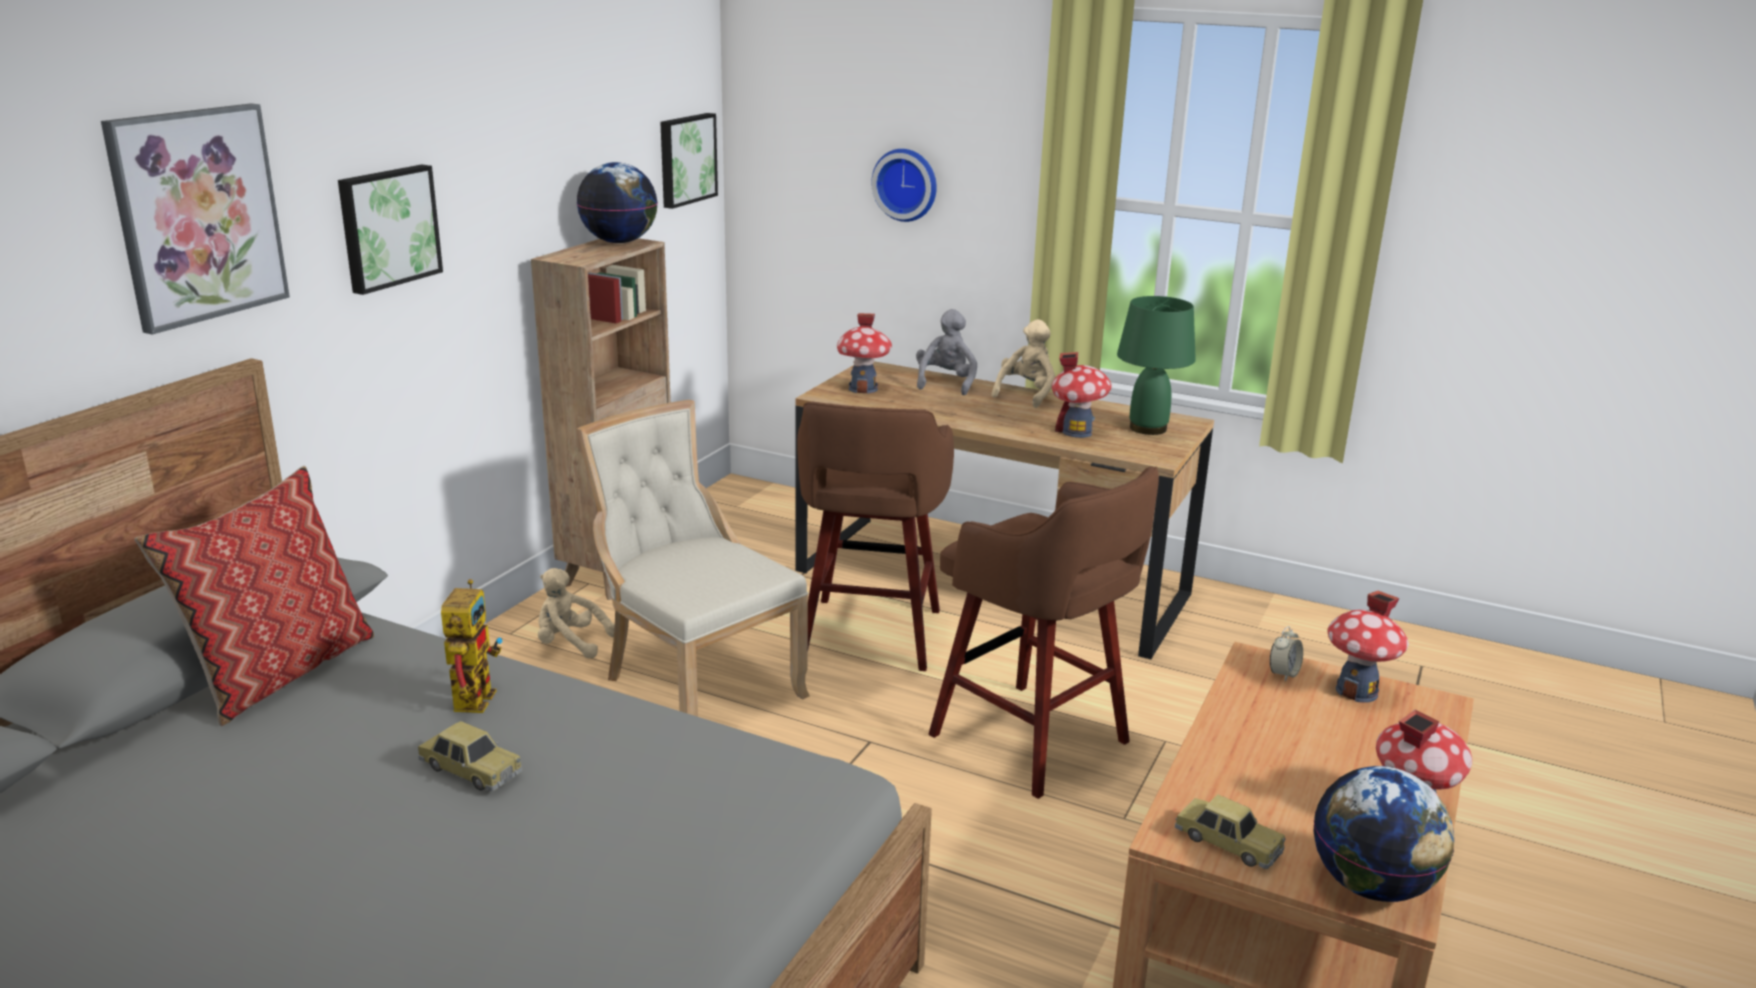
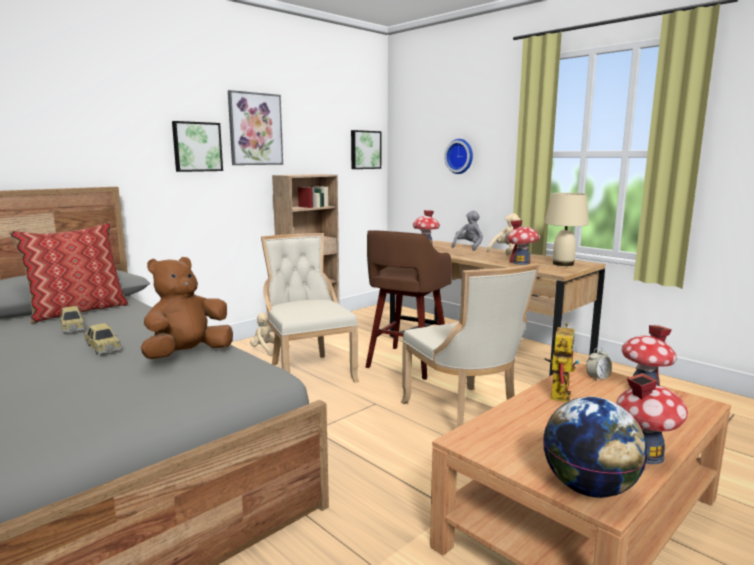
camera: 20 degrees right, 10 degrees down
picture [101,103,290,334] -> picture moved to [228,90,283,165]
toy robot [441,579,503,713] -> toy robot moved to [544,323,579,402]
globe [576,162,658,243] -> none
brown stool [929,466,1159,799] -> beige chair [401,263,540,427]
green table lamp [1117,296,1196,435] -> beige table lamp [545,193,589,266]
toy car [1175,795,1285,869] -> toy car moved to [59,306,85,333]
none -> brown plush toy [141,257,233,359]

